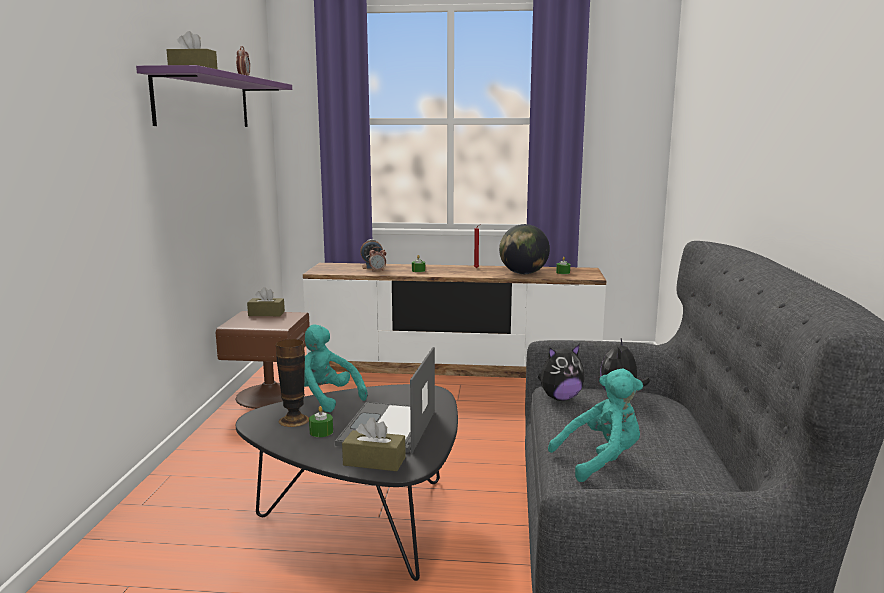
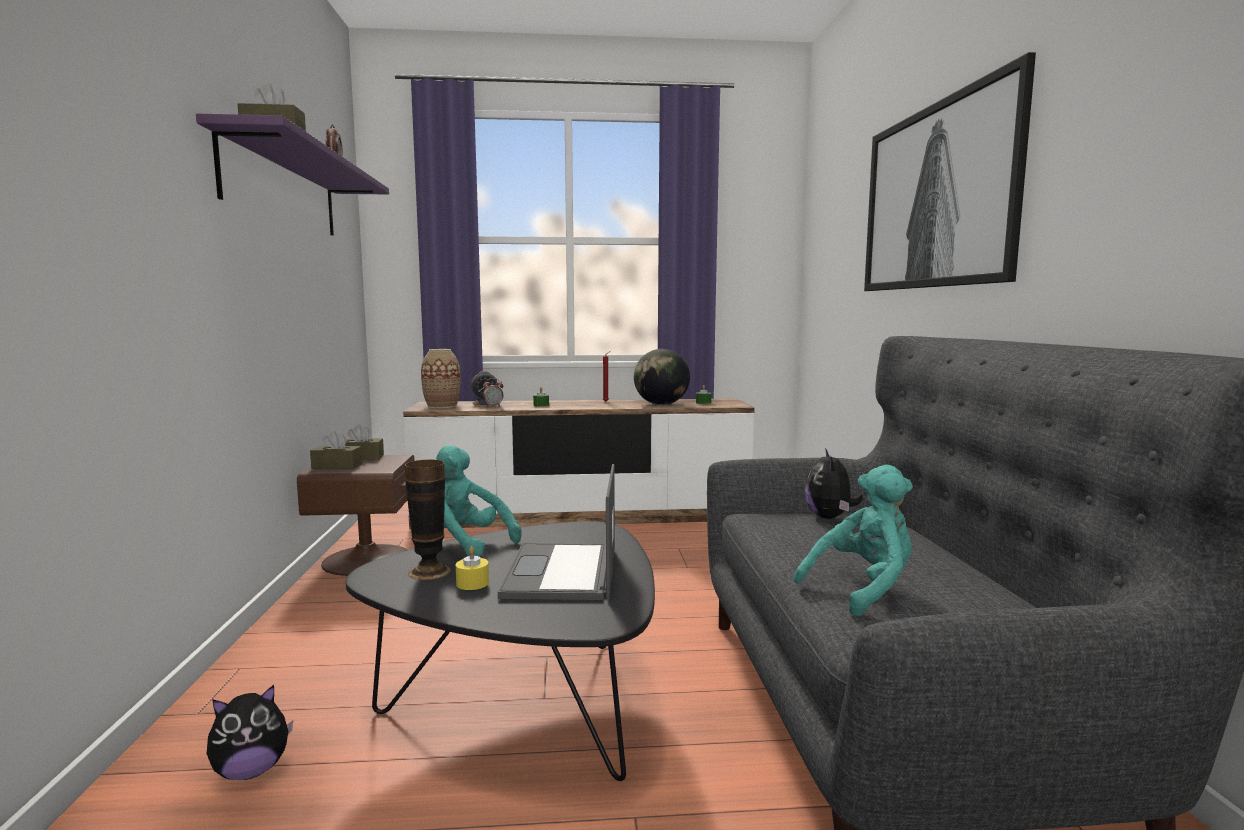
camera: 10 degrees left, 5 degrees down
green candle [309,406,333,437] -> yellow candle [456,546,489,590]
brown tissue box [342,417,406,471] -> brown tissue box moved to [310,431,363,469]
plush toy [538,344,585,401] -> plush toy moved to [207,685,293,780]
none -> vase [421,349,461,408]
none -> picture [864,52,1036,291]

